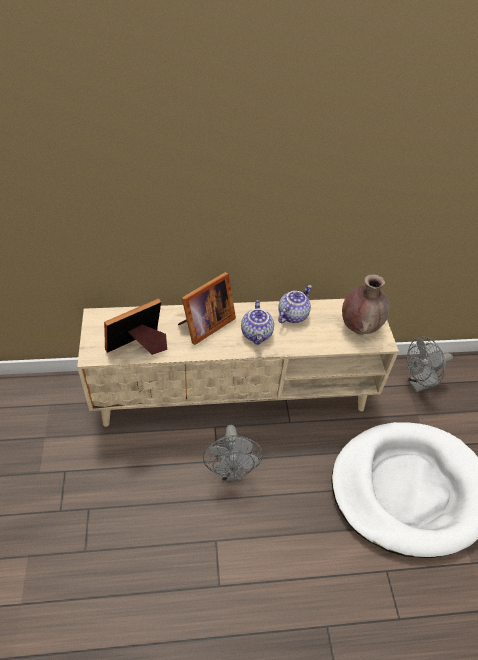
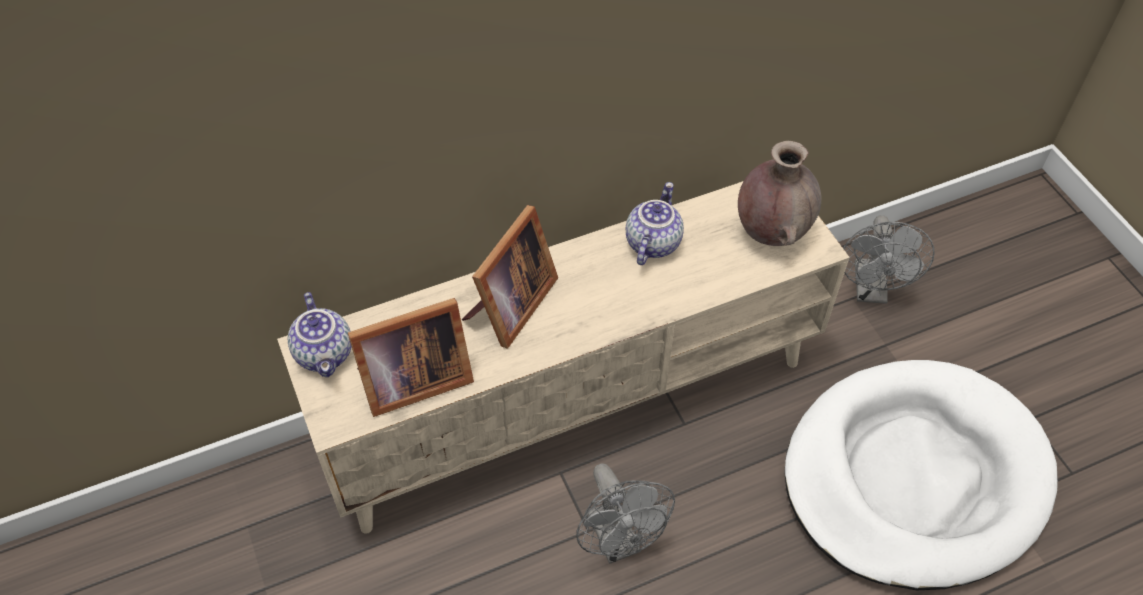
camera: 15 degrees left, 5 degrees up
picture frame [104,298,167,355] -> picture frame turned 150 degrees counterclockwise [348,298,474,417]
teapot [241,300,274,345] -> teapot moved to [288,292,352,377]
grey fan [407,336,453,392] -> grey fan turned 45 degrees counterclockwise [843,215,935,304]

